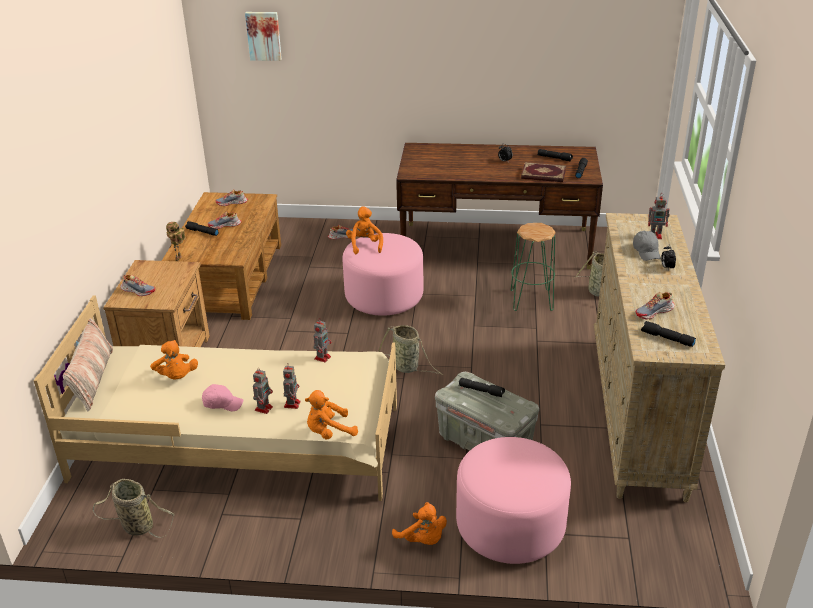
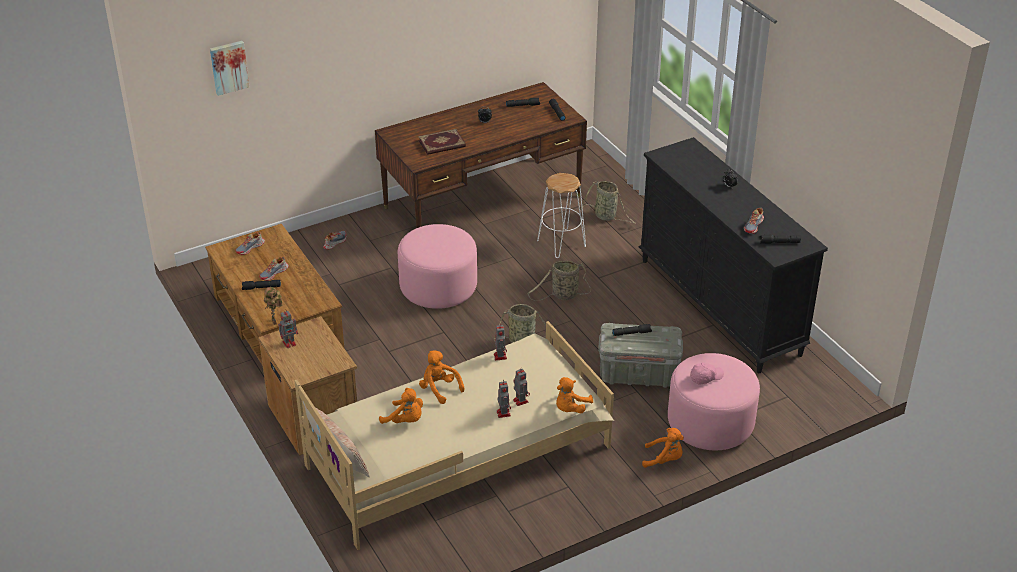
camera: 35 degrees left, 5 degrees up
basket [93,479,174,538] -> basket moved to [527,261,591,301]
shoe [120,275,155,296] -> none
pink cap [202,384,244,411] -> pink cap moved to [690,362,724,384]
orange plush toy [346,206,383,254] -> orange plush toy moved to [419,350,465,404]
green stool [511,223,556,311] -> white stool [537,173,586,258]
book [521,162,566,182] -> book moved to [418,129,466,155]
beige dresser [594,213,725,502] -> black dresser [639,137,828,373]
grey cap [633,231,661,261] -> none
toy robot [648,193,670,239] -> toy robot moved to [278,309,298,348]

